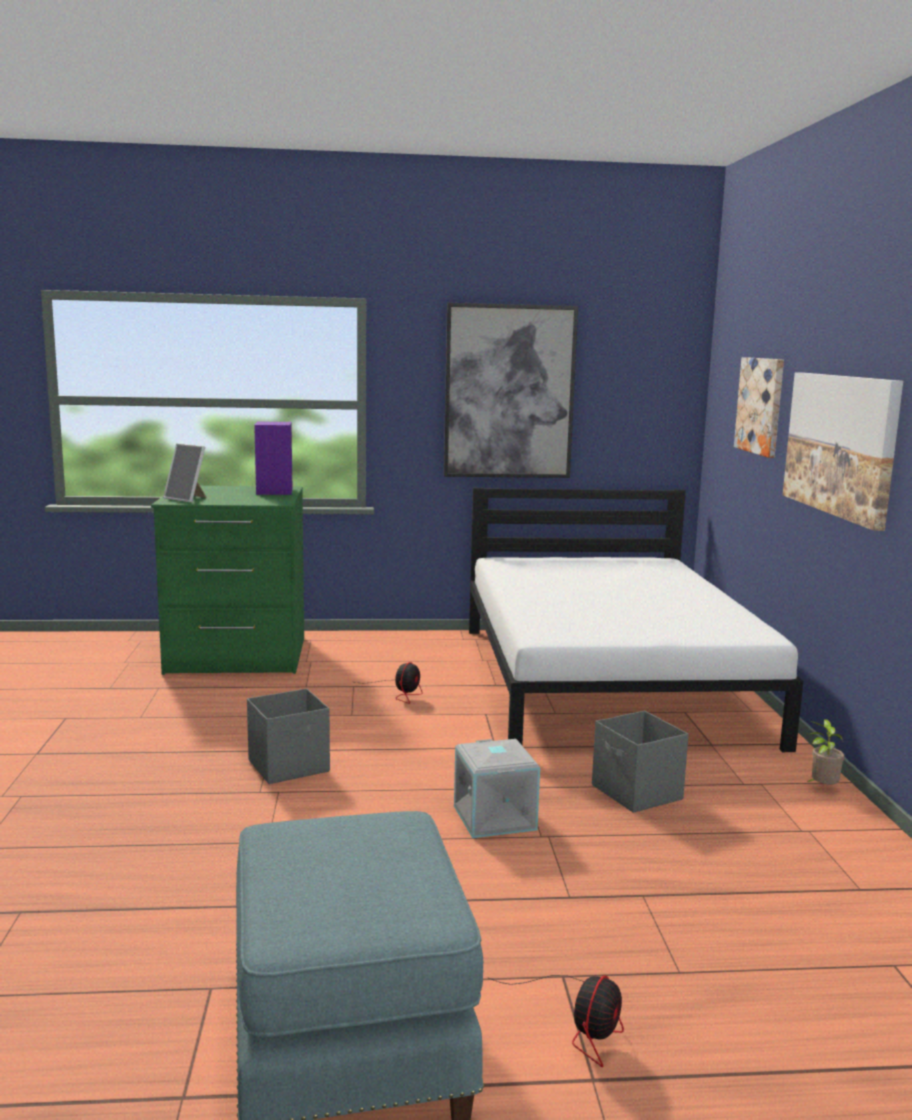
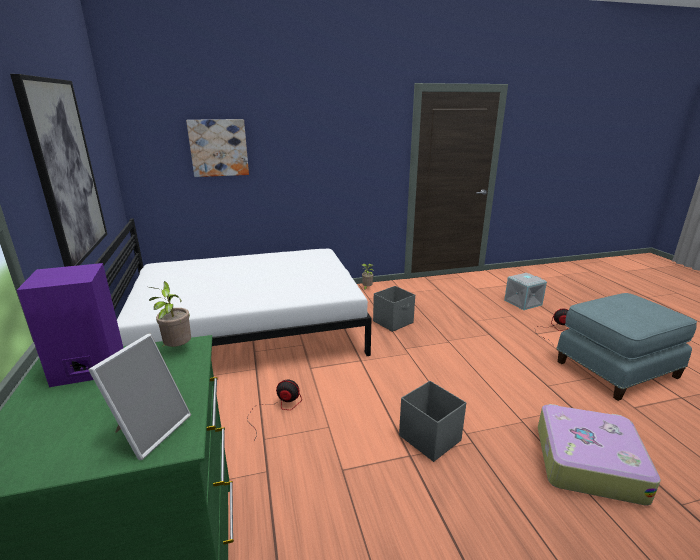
camera: 100 degrees left, 10 degrees up
grey storage box [454,739,540,838] -> grey storage box moved to [504,273,547,310]
picture [783,372,903,531] -> none
none -> potted plant [149,281,191,347]
none -> suitcase [538,404,661,506]

